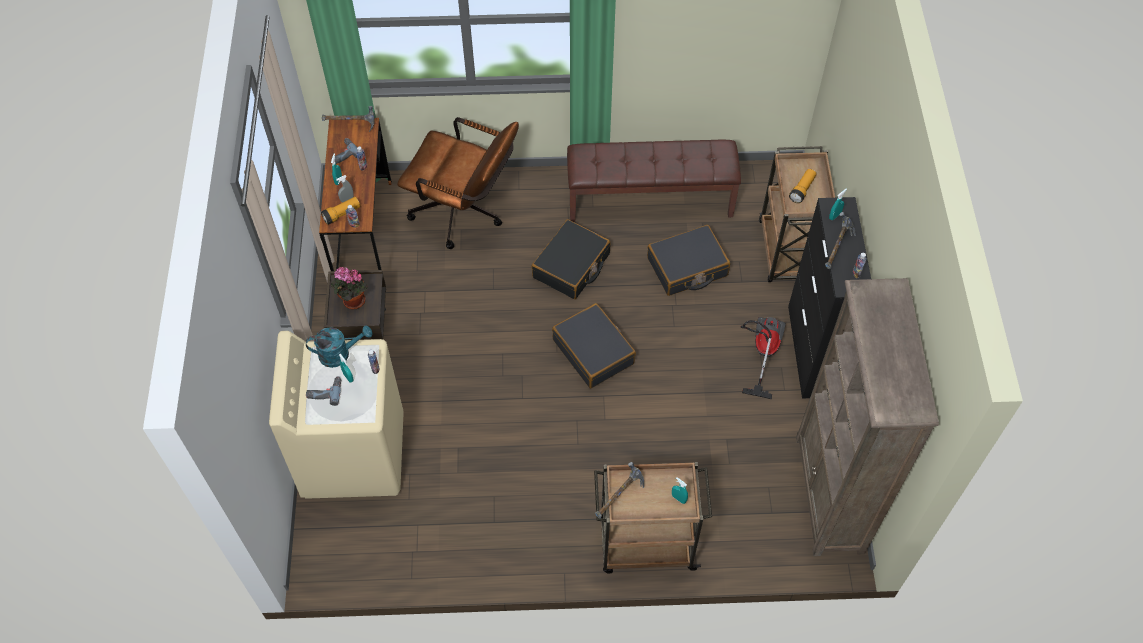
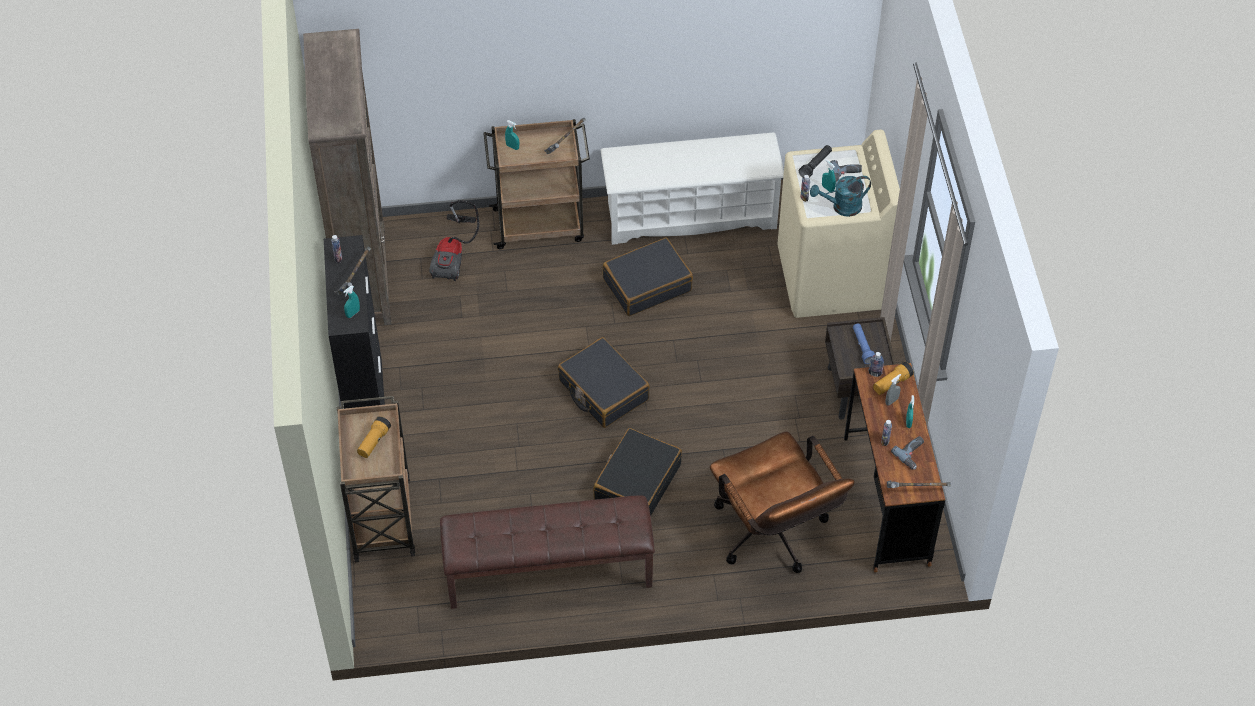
camera: 175 degrees right, 5 degrees down
potted plant [331,267,368,309] -> blue flashlight [853,324,875,364]
brown office chair [397,117,519,249] -> brown office chair turned 135 degrees counterclockwise [710,431,855,573]
black suitcase [647,225,730,296] -> black suitcase moved to [603,237,693,316]
vacuum cleaner [741,317,786,399] -> vacuum cleaner moved to [429,200,479,281]
none -> white shoe rack [600,133,784,245]
none -> black flashlight [799,145,832,178]

